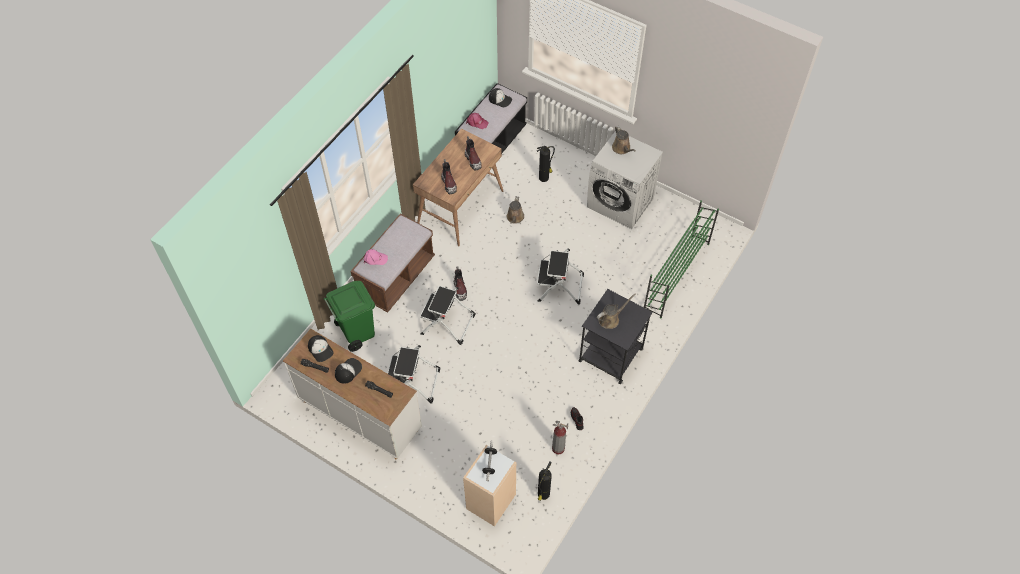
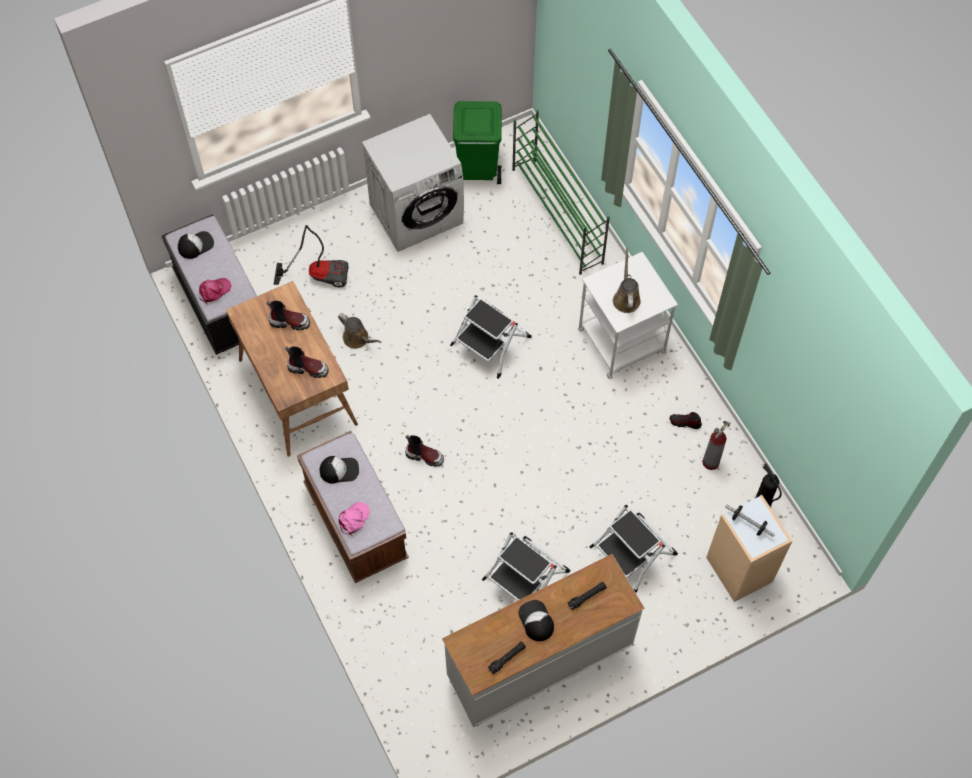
camera: 60 degrees left, 5 degrees up
cap [308,335,334,362] -> cap moved to [320,456,359,484]
green trash can [324,281,375,352] -> green trash can moved to [453,101,502,184]
step ladder [420,286,476,345] -> step ladder moved to [590,505,678,593]
fire extinguisher [537,146,555,182] -> vacuum cleaner [274,225,349,287]
black cart [579,289,653,384] -> white cart [578,252,678,379]
brown watering can [612,126,636,154] -> none

